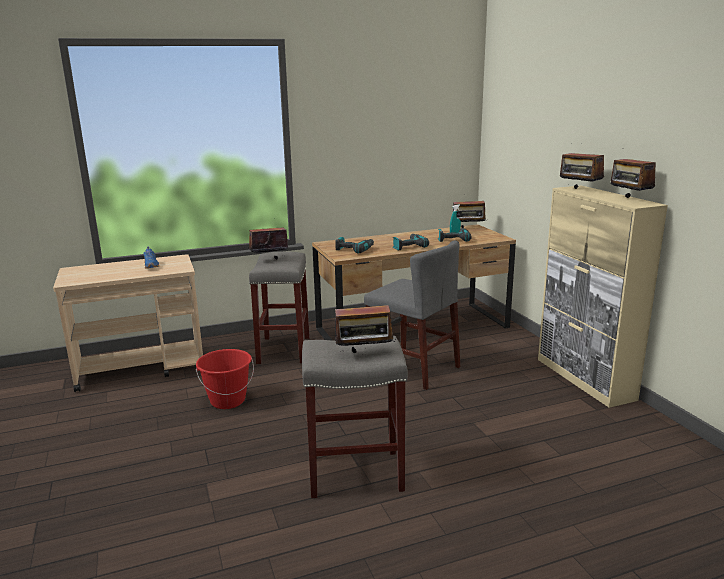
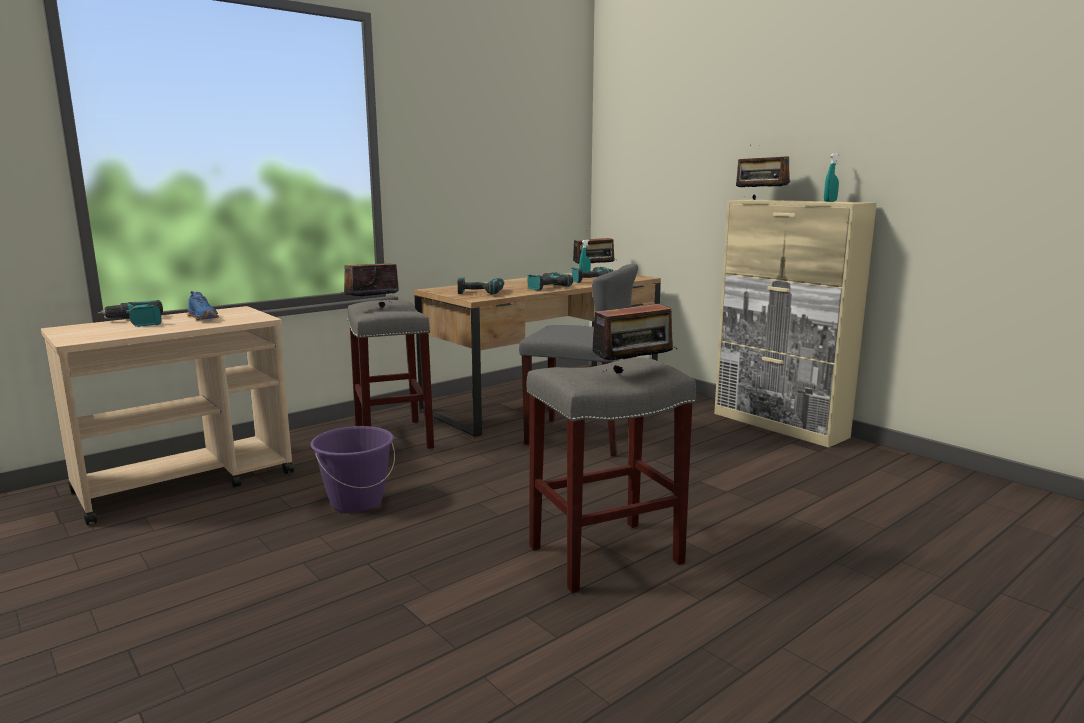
camera: 20 degrees left, 5 degrees down
red bucket [196,349,254,409] -> purple bucket [311,426,395,513]
radio [611,148,656,198] -> turquoise spray bottle [824,153,840,202]
none -> power drill [98,300,163,327]

